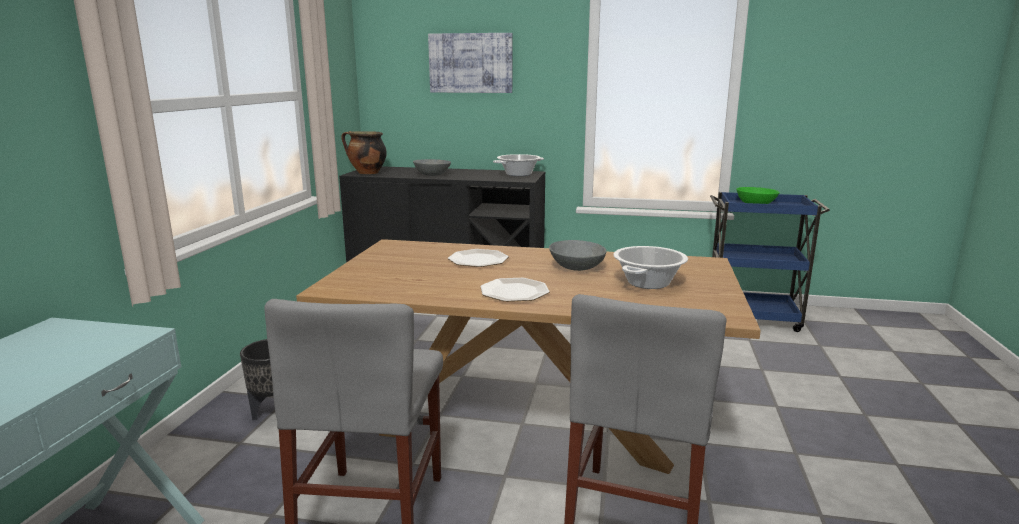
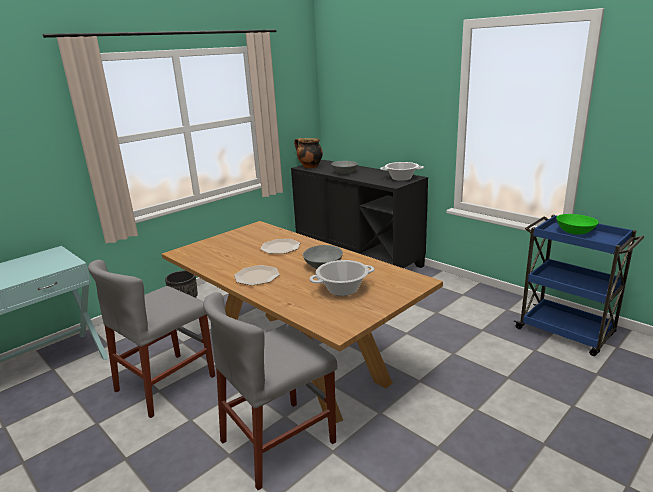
camera: 35 degrees right, 5 degrees up
picture [428,33,512,93] -> none

